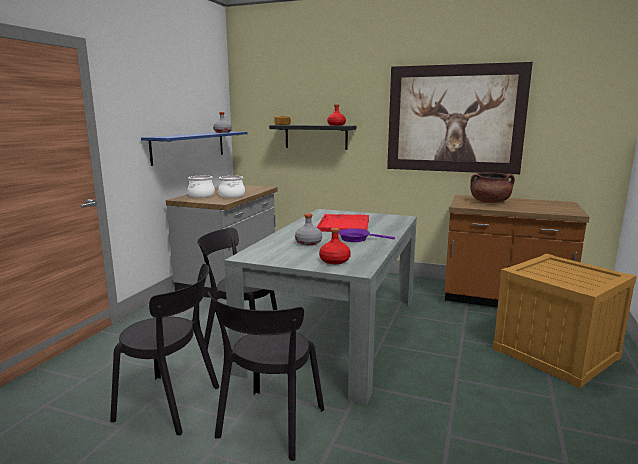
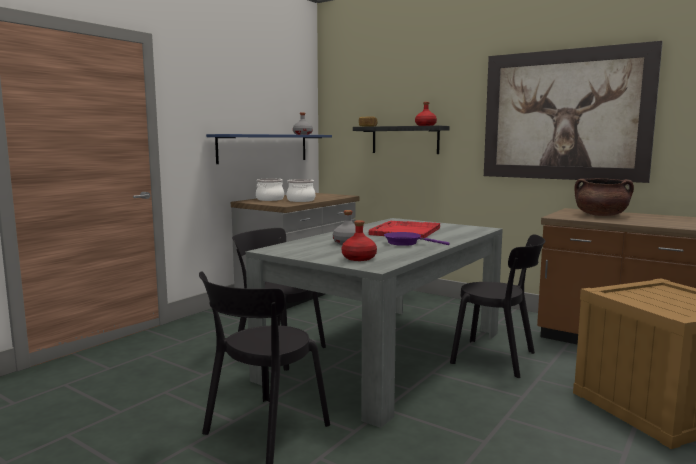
camera: 15 degrees right, 5 degrees down
black chair [110,264,219,436] -> black chair moved to [450,234,545,378]

